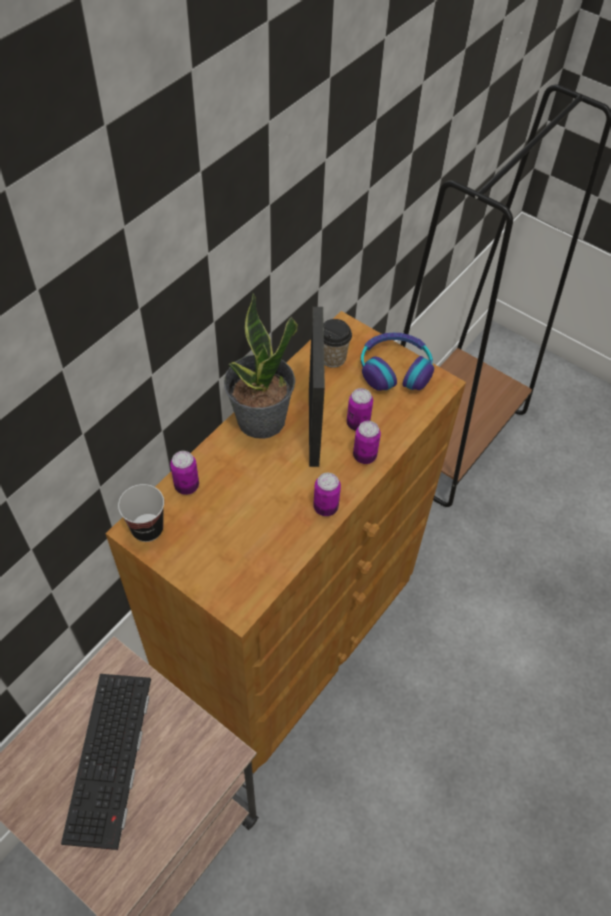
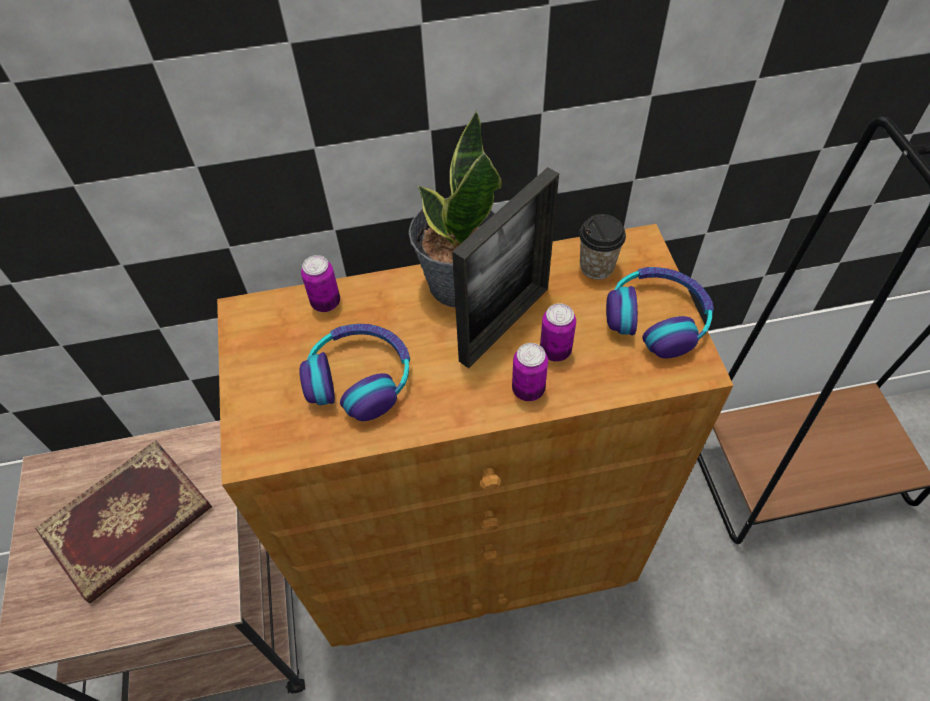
camera: 45 degrees right, 0 degrees up
keyboard [61,674,151,850] -> book [35,440,212,603]
cup [118,484,164,542] -> none
can [313,473,341,516] -> none
none -> headphones [299,324,410,421]

